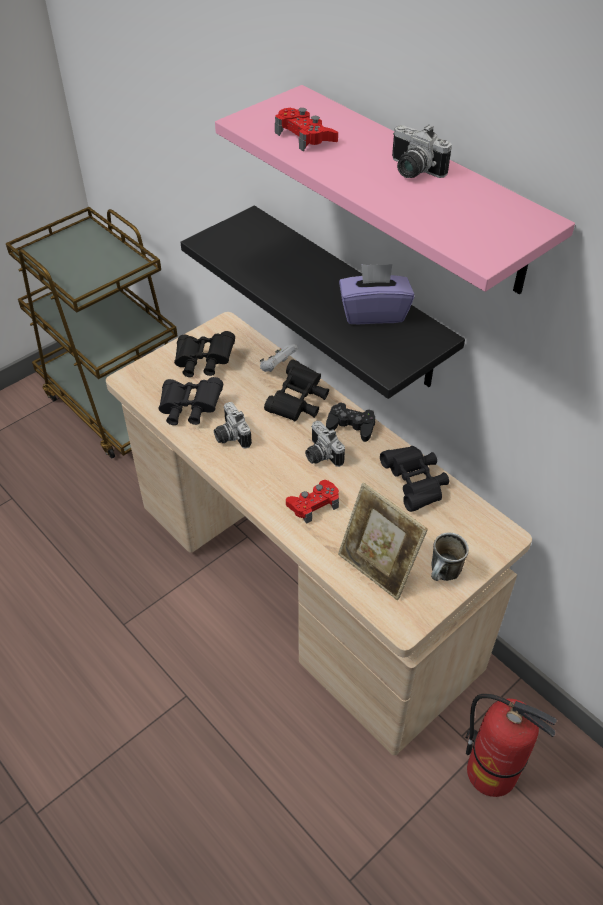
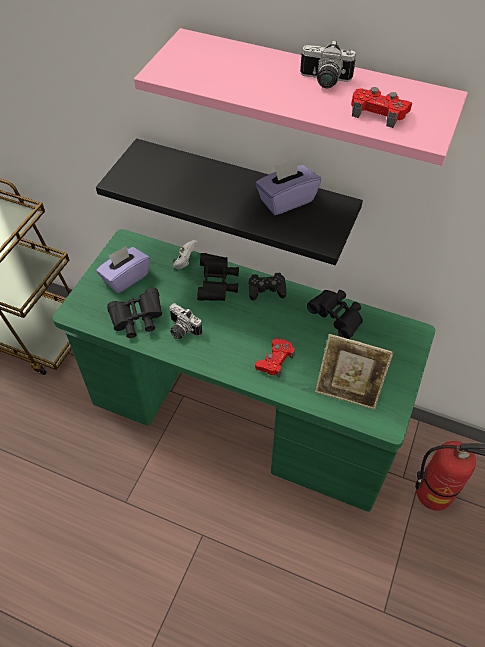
camera: 25 degrees left, 5 degrees up
beige desk [106,312,532,755] -> green desk [53,229,435,512]
black binoculars [174,331,235,377] -> purple tissue box [96,246,150,293]
red game controller [275,108,338,152] -> red game controller moved to [351,87,412,128]
camera [305,421,345,467] -> none
mug [431,532,469,581] -> none

